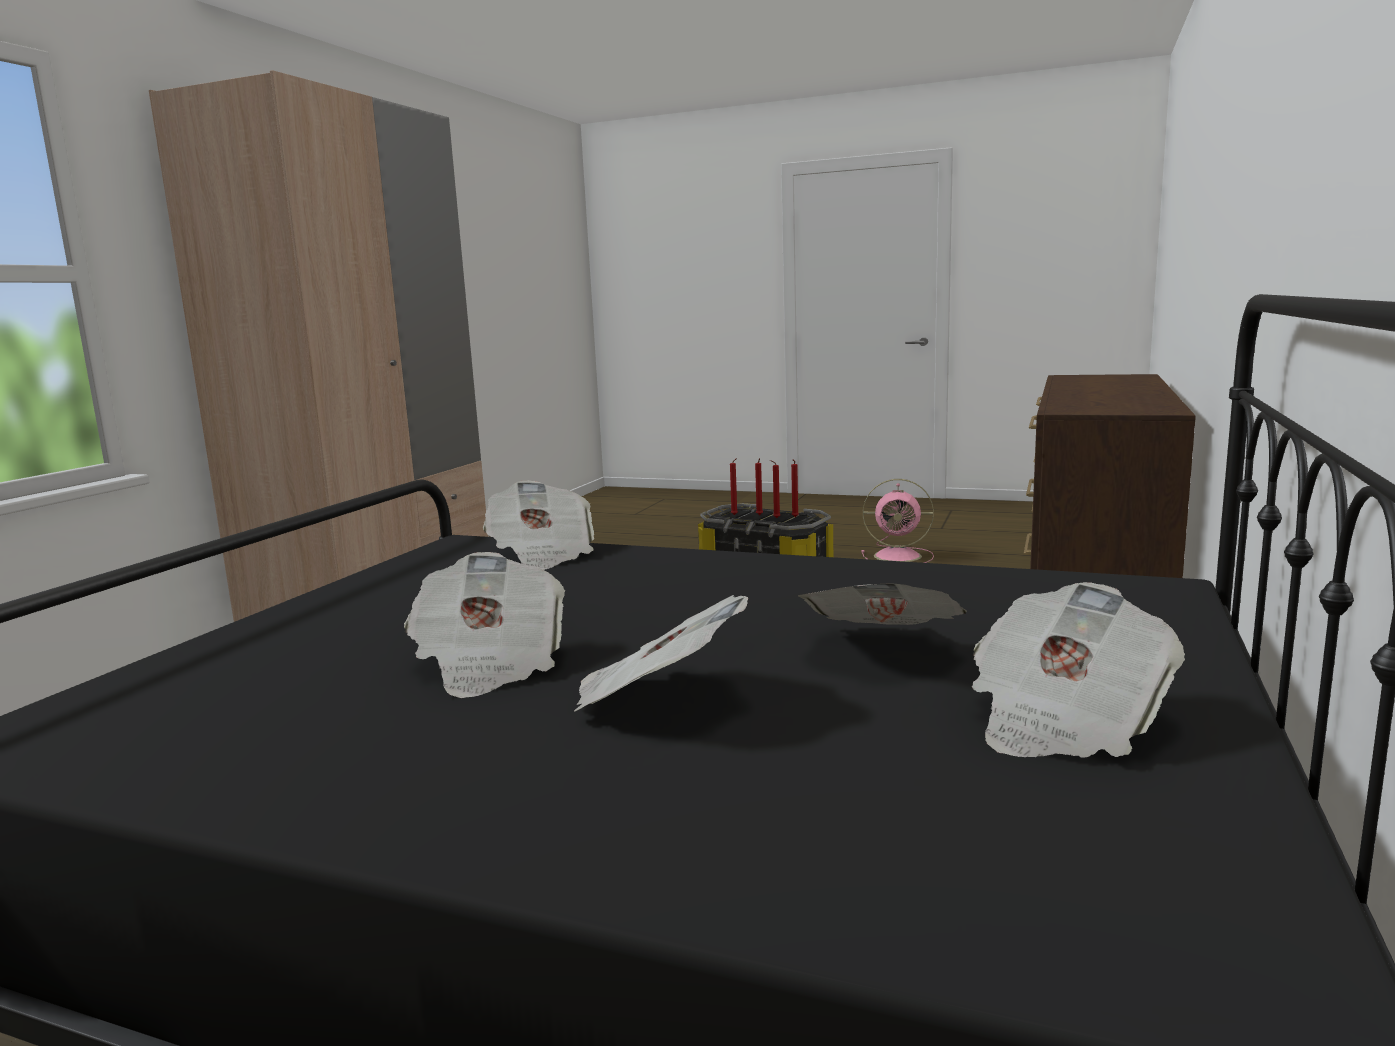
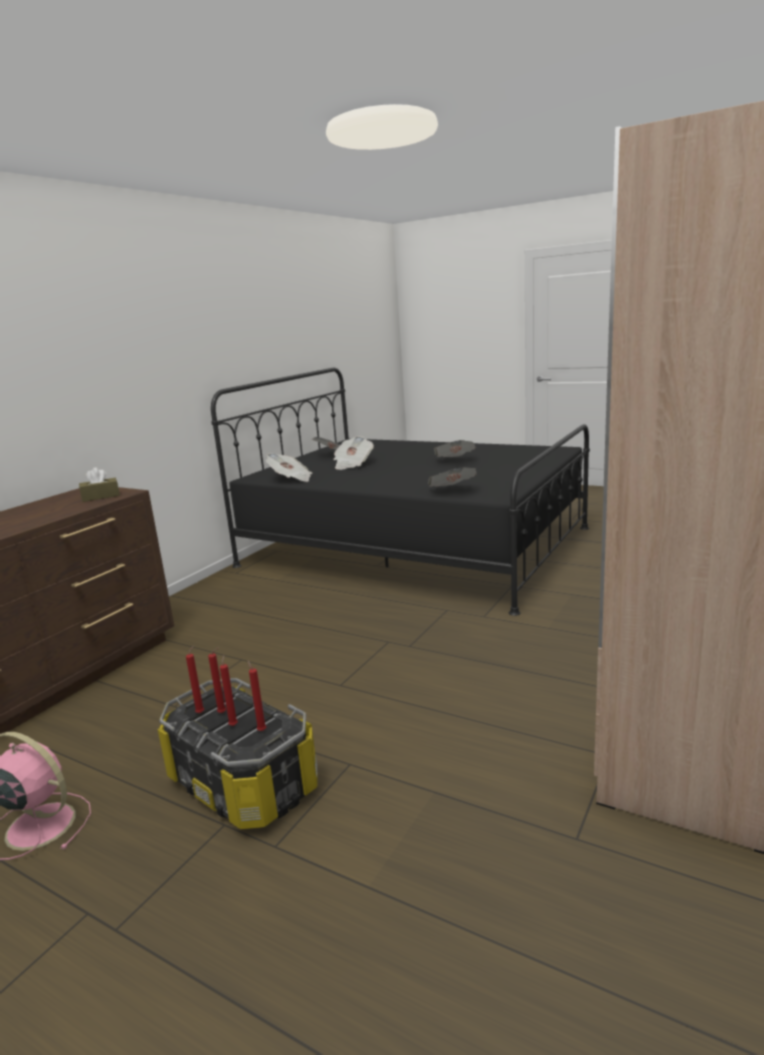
camera: 170 degrees left, 5 degrees up
newspaper [574,595,748,712] -> newspaper moved to [266,453,312,482]
none -> brown tissue box [79,467,120,502]

